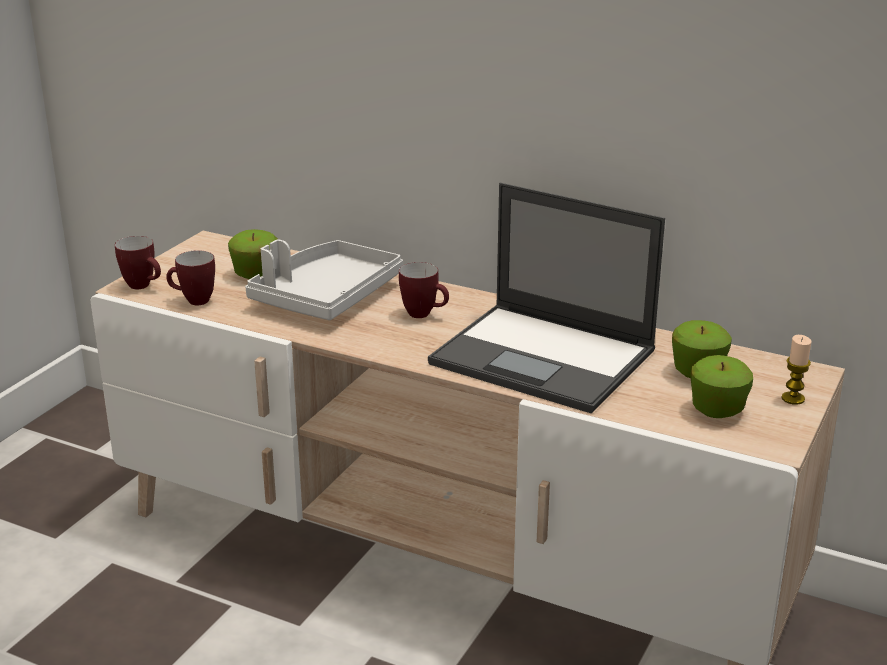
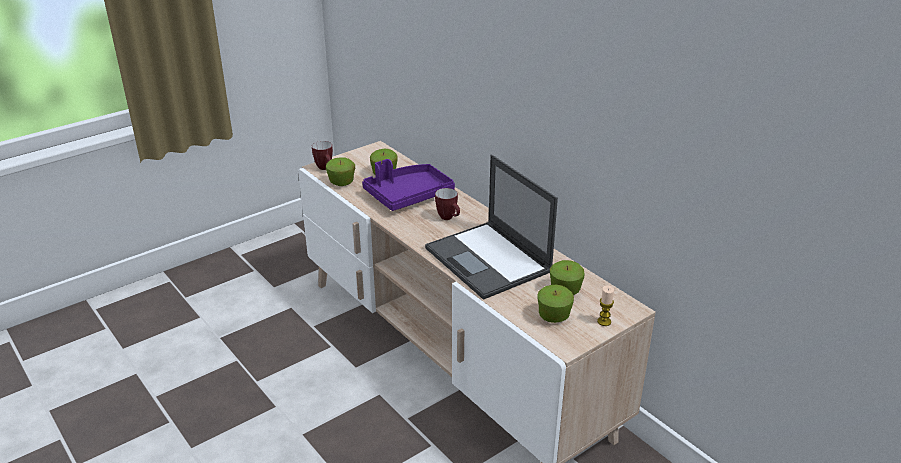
camera: 25 degrees right, 5 degrees up
mug [166,250,215,305] -> apple [326,157,355,186]
grey tray [245,239,403,320] -> purple tray [362,159,455,211]

